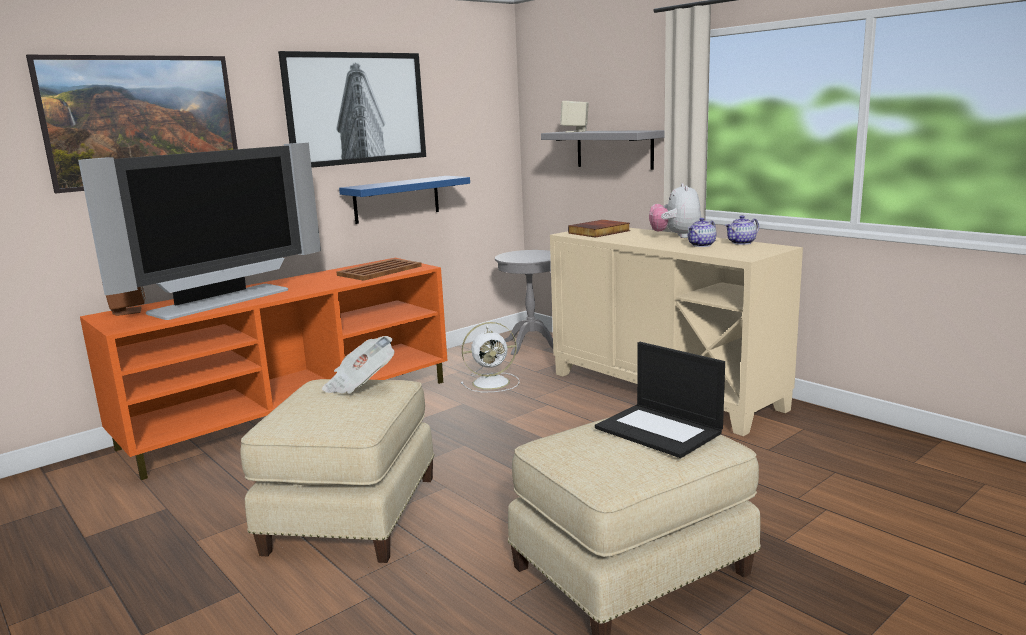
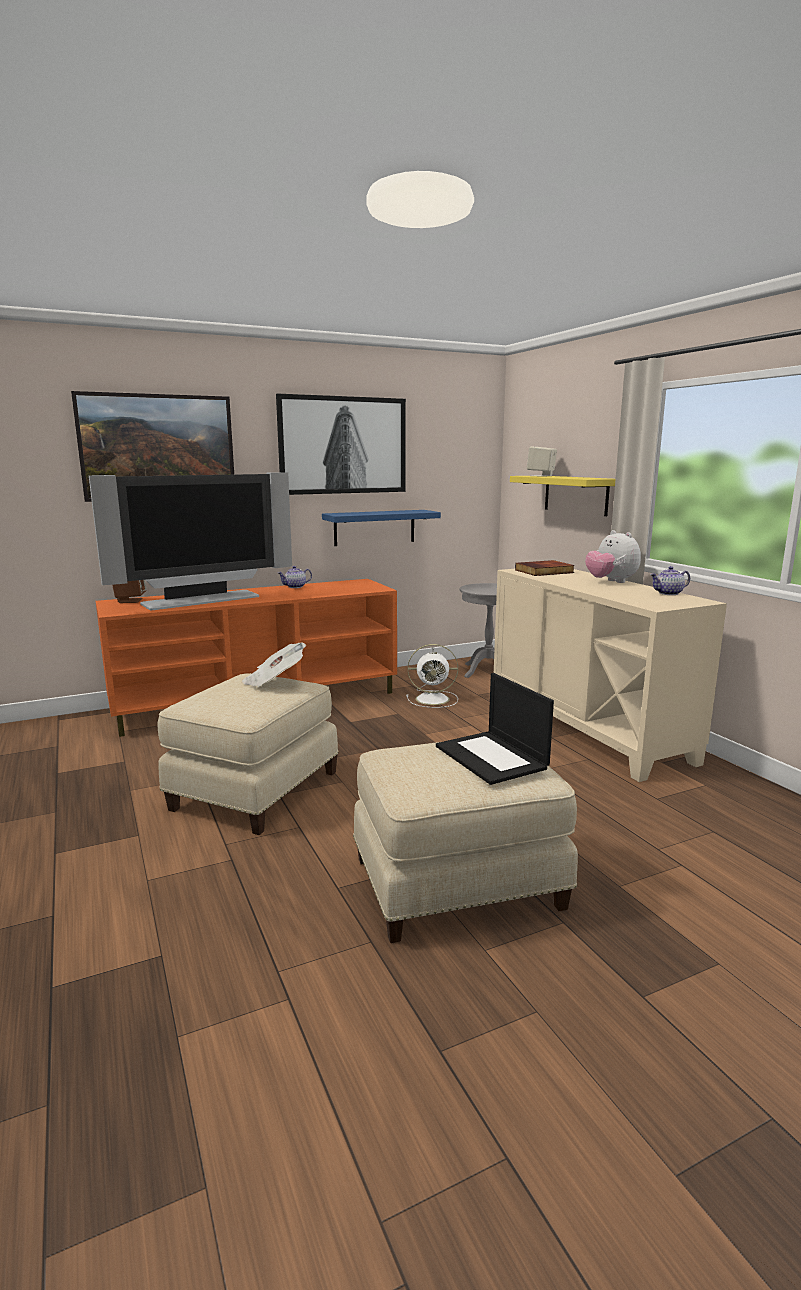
camera: 15 degrees right, 0 degrees up
brown tray [337,259,422,281] -> none
grey shelf [541,130,665,170] -> yellow shelf [510,476,615,516]
plush toy [649,183,701,238] -> plush toy turned 45 degrees counterclockwise [585,530,641,583]
teapot [688,218,716,247] -> teapot moved to [278,566,312,588]

